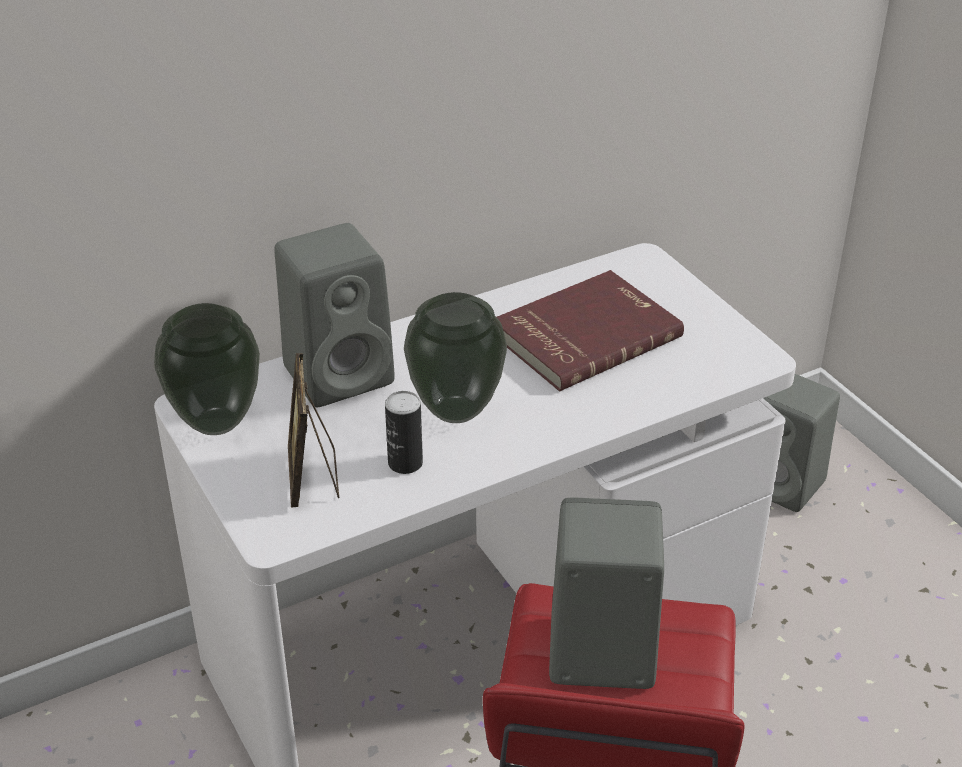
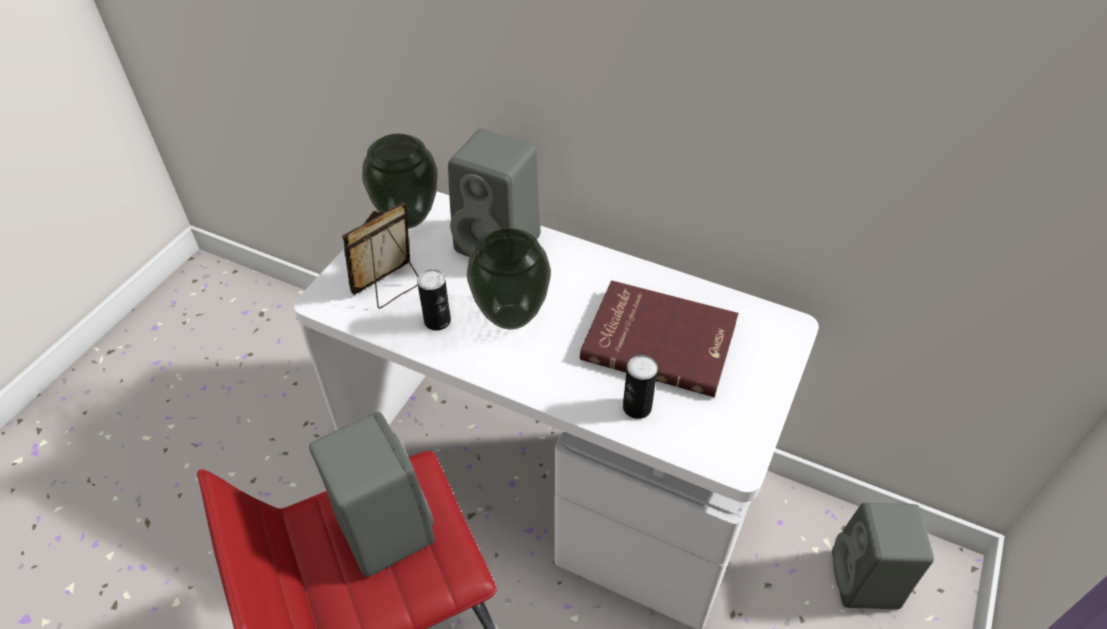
camera: 55 degrees right, 10 degrees up
none -> can [623,355,658,419]

